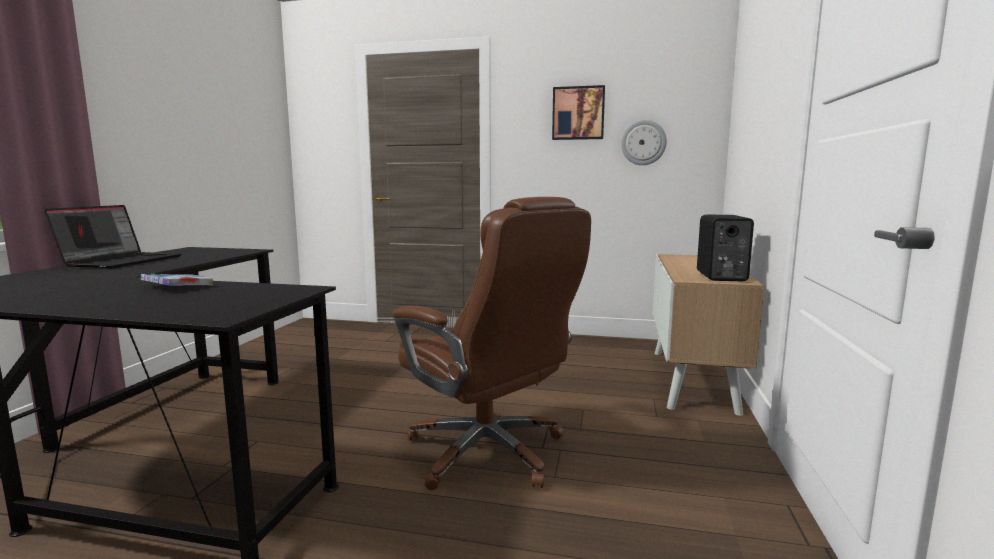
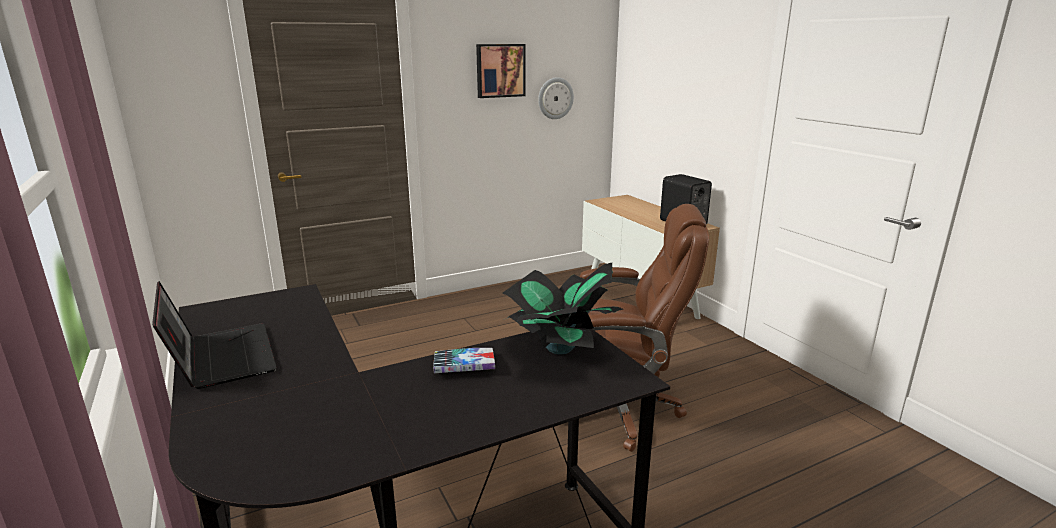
camera: 40 degrees left, 10 degrees up
none -> potted plant [502,263,623,355]

